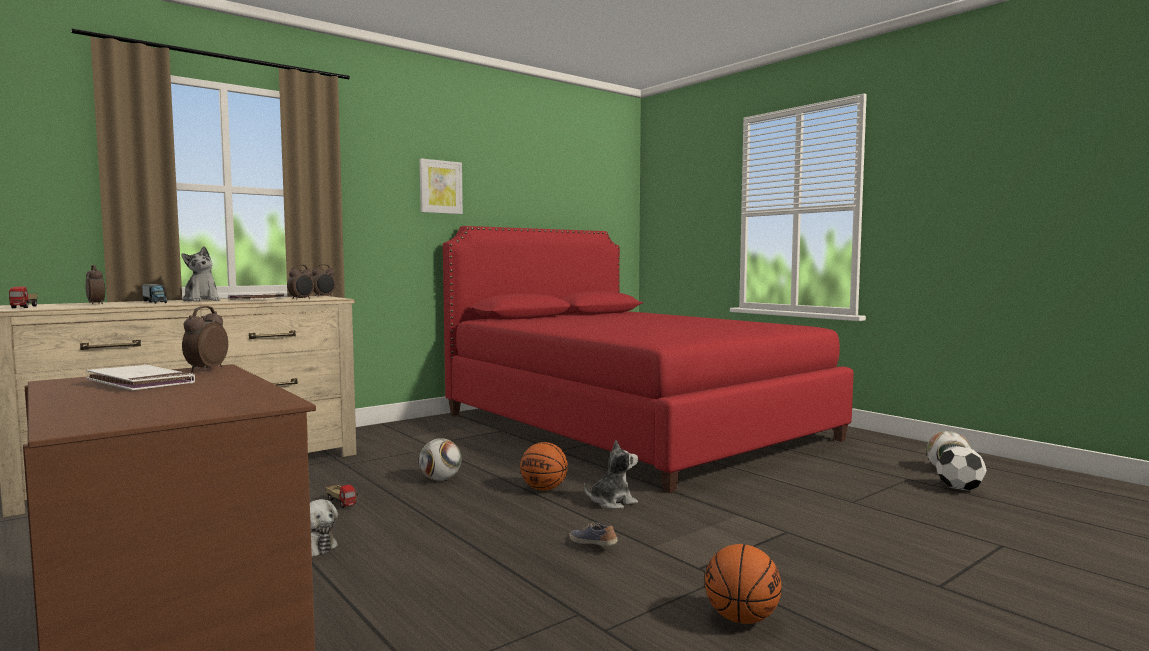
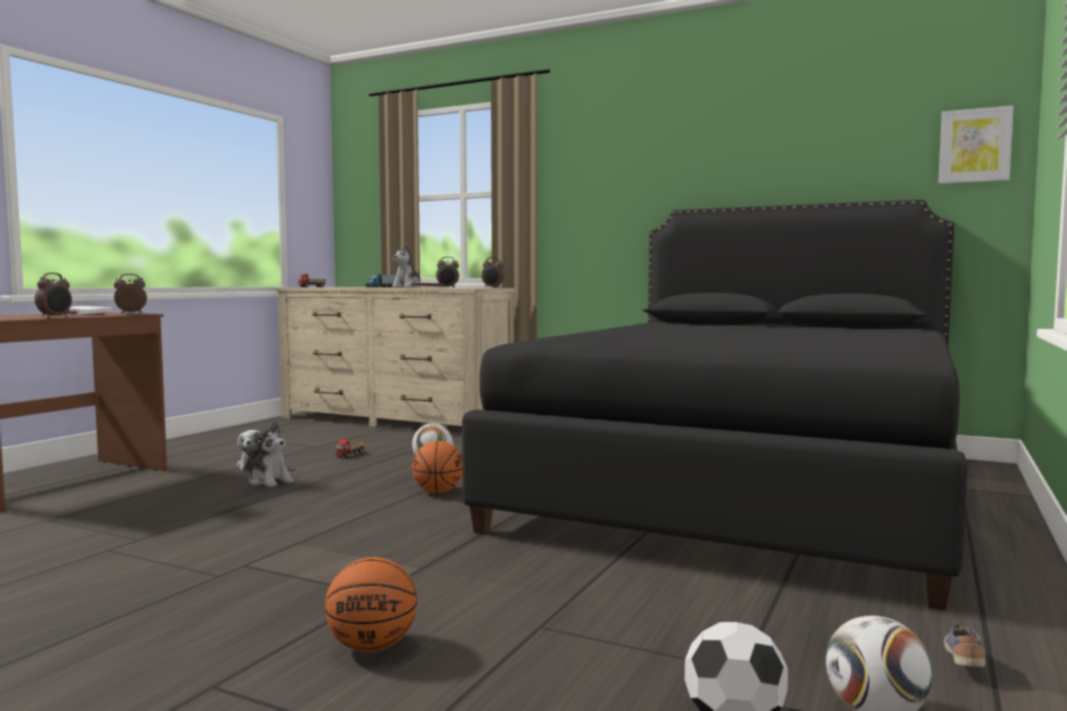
camera: 65 degrees right, 0 degrees up
alarm clock [85,265,105,304] -> alarm clock moved to [35,273,72,318]
picture [420,158,463,214] -> picture moved to [938,105,1014,184]
red bed [443,226,854,493] -> black bed [462,200,968,611]
shoe [569,522,618,546] -> shoe moved to [944,624,985,667]
plush toy [584,440,638,509] -> plush toy moved to [249,421,294,487]
basketball [705,544,782,624] -> basketball moved to [325,557,417,652]

